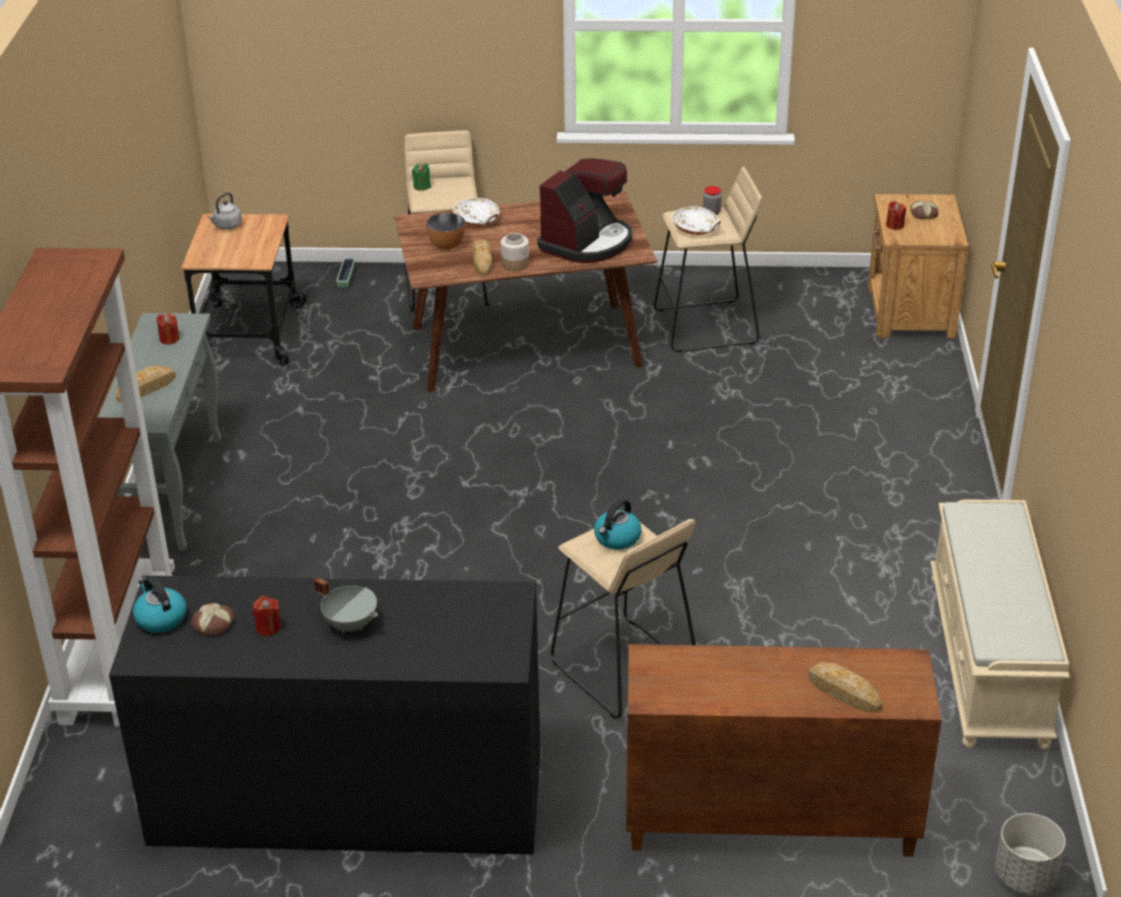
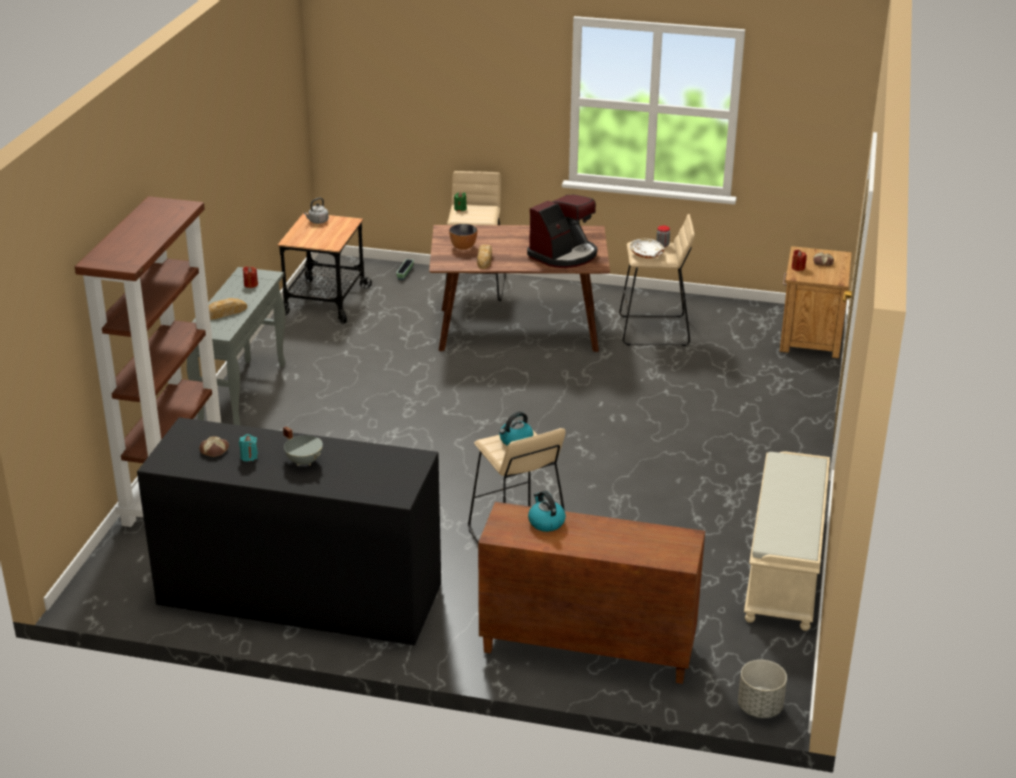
camera: 10 degrees right, 5 degrees down
kettle [133,576,187,633] -> kettle moved to [528,491,566,532]
red candle [253,596,281,636] -> turquoise candle [239,434,258,462]
white bowl [453,198,500,226] -> none
jar [501,233,529,271] -> none
bread [809,662,882,713] -> none

